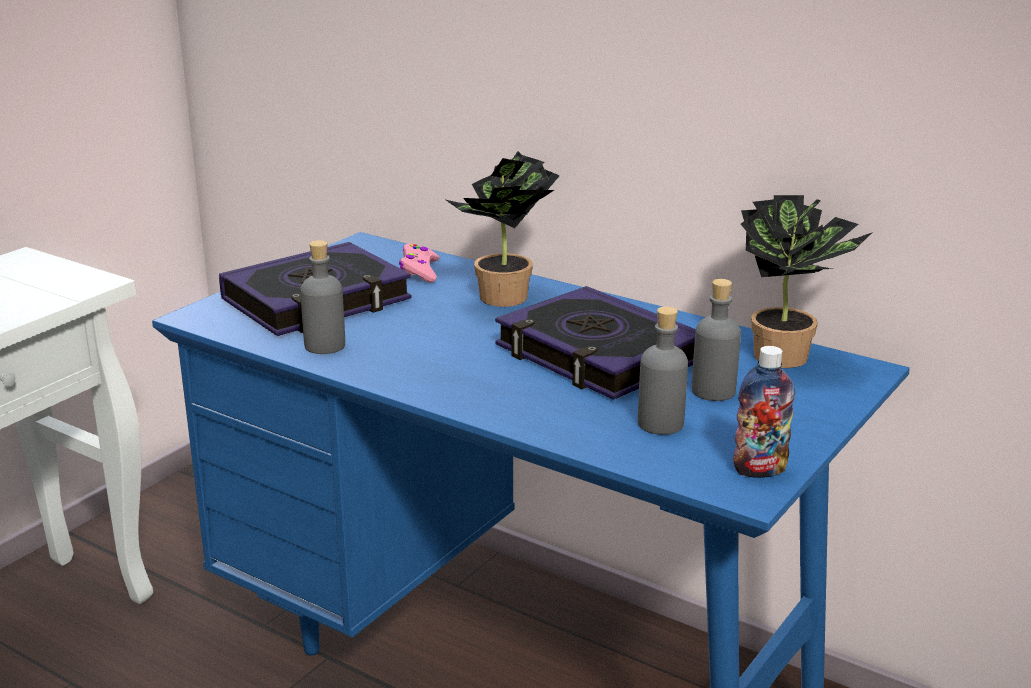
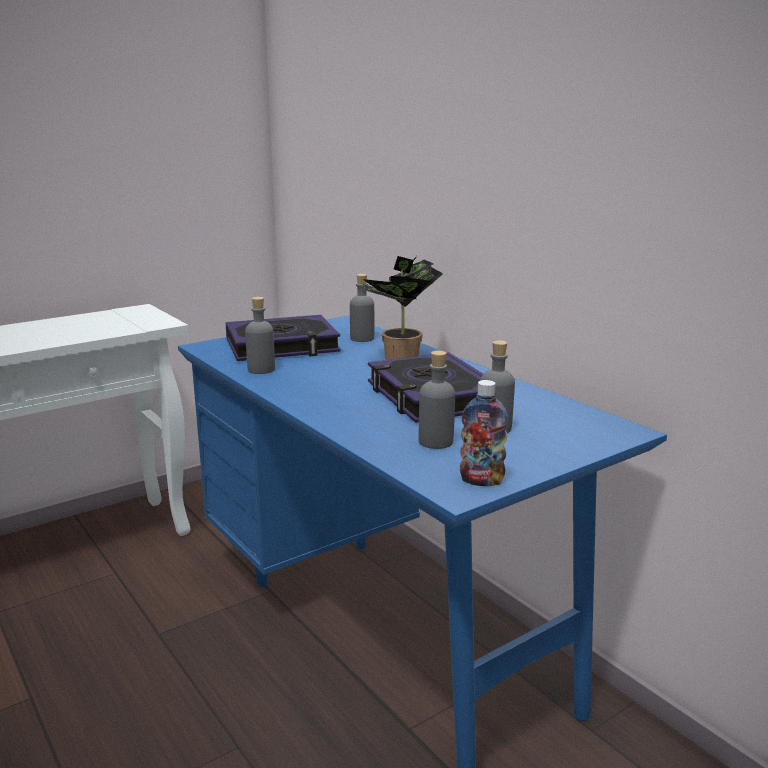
camera: 20 degrees right, 5 degrees down
pink game controller [399,244,440,283] -> grey bottle [350,274,374,342]
potted plant [741,195,873,368] -> none

